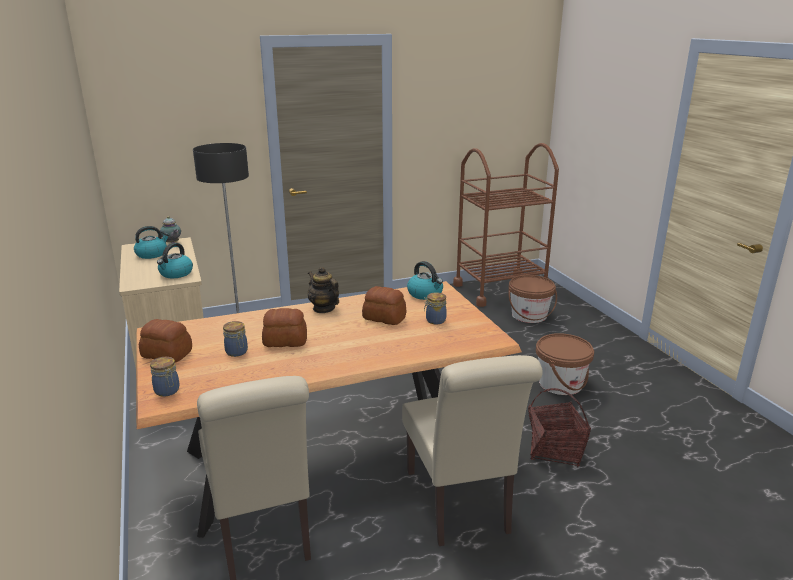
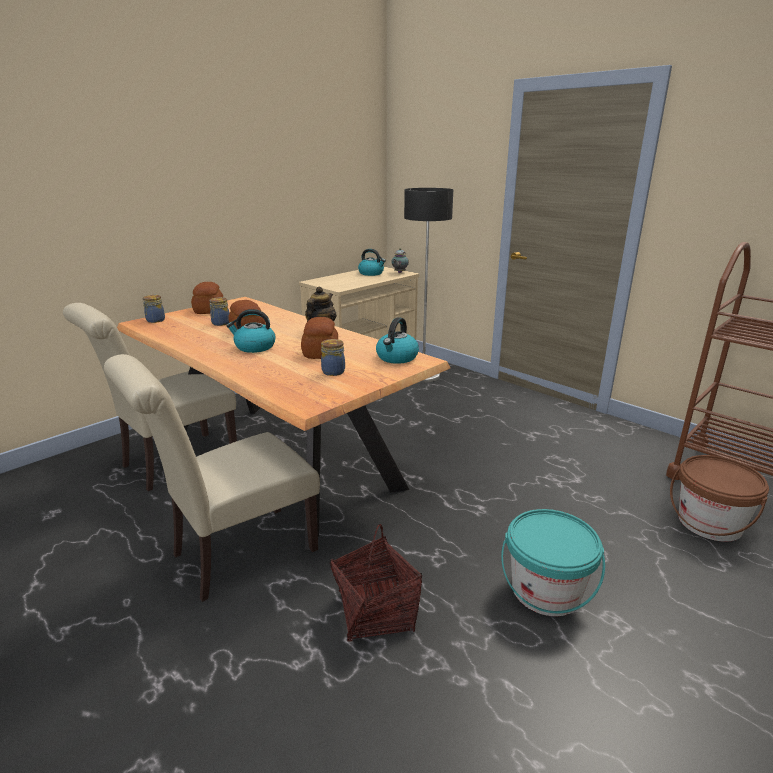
camera: 65 degrees right, 0 degrees up
kettle [157,243,193,278] -> kettle moved to [226,309,276,353]
brown bucket [536,333,594,395] -> turquoise bucket [501,509,605,616]

